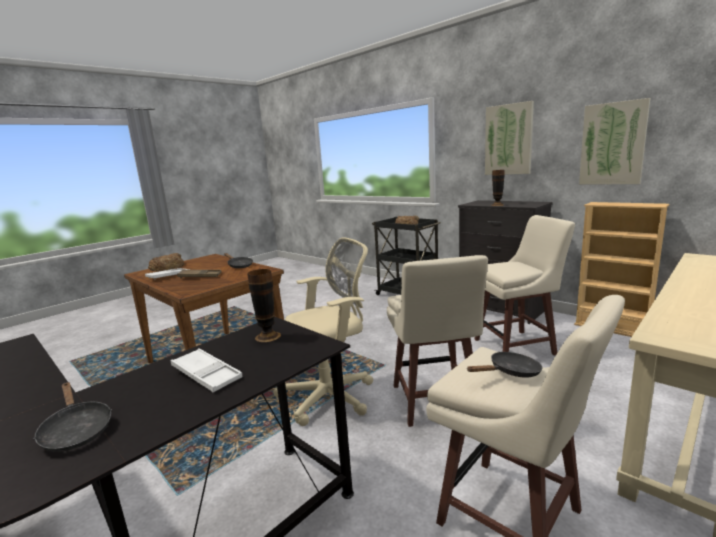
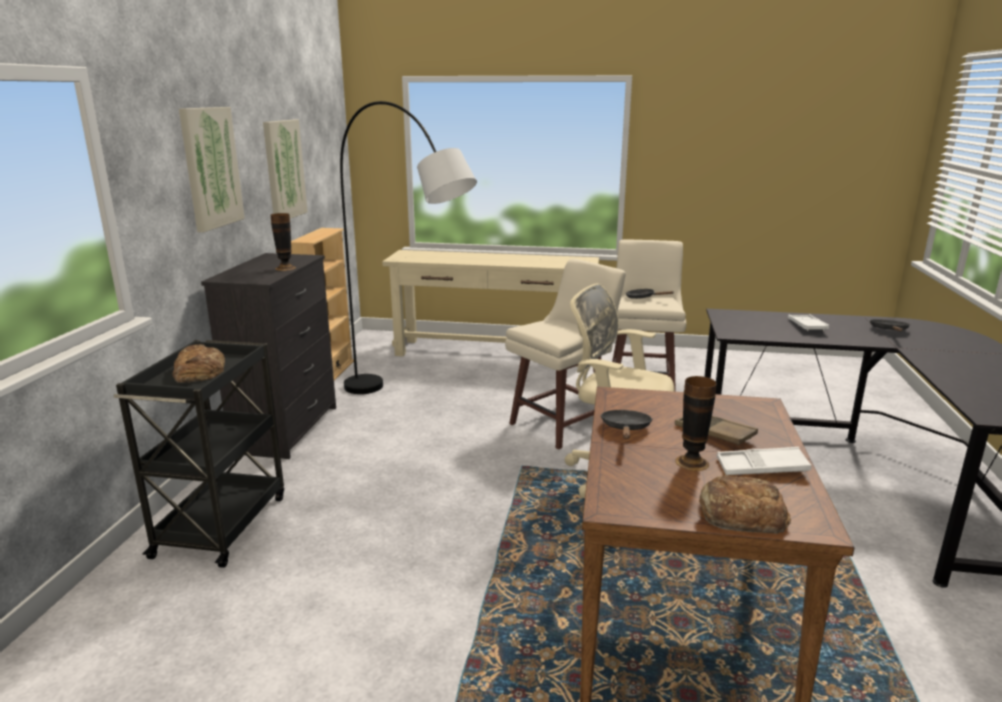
camera: 125 degrees left, 5 degrees up
vase [247,269,281,342] -> vase moved to [675,376,717,471]
beige stool [474,215,575,355] -> grey floor lamp [340,101,477,394]

